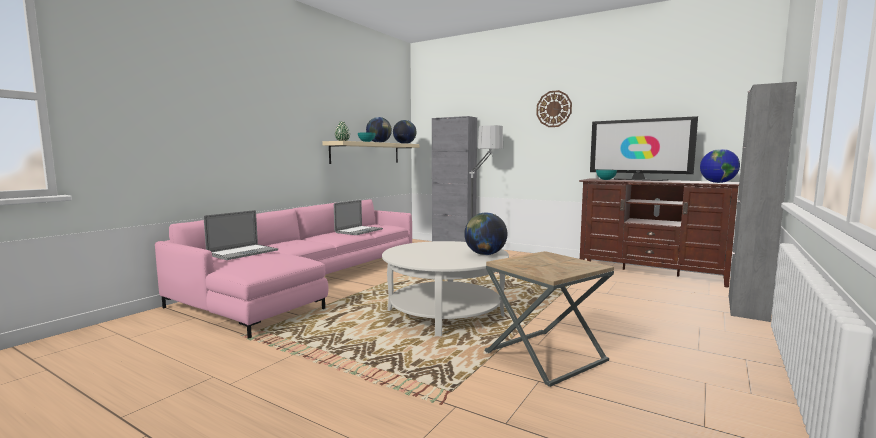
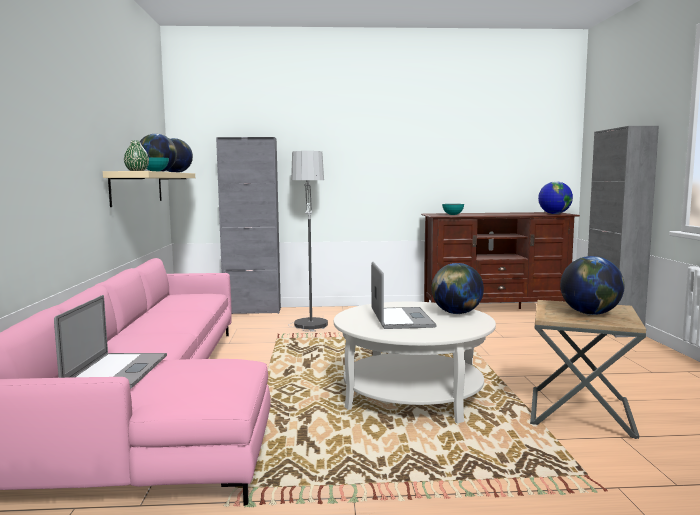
camera: 35 degrees left, 0 degrees up
laptop [334,200,383,235] -> laptop moved to [371,262,436,329]
wall clock [536,90,572,127] -> none
television [590,116,698,181] -> none
none -> globe [560,256,625,315]

